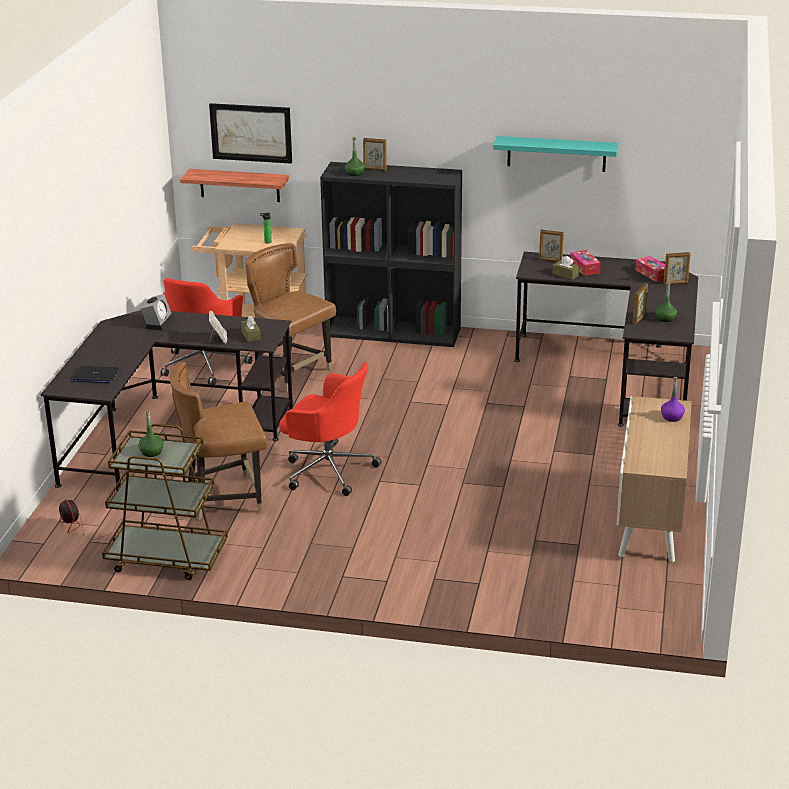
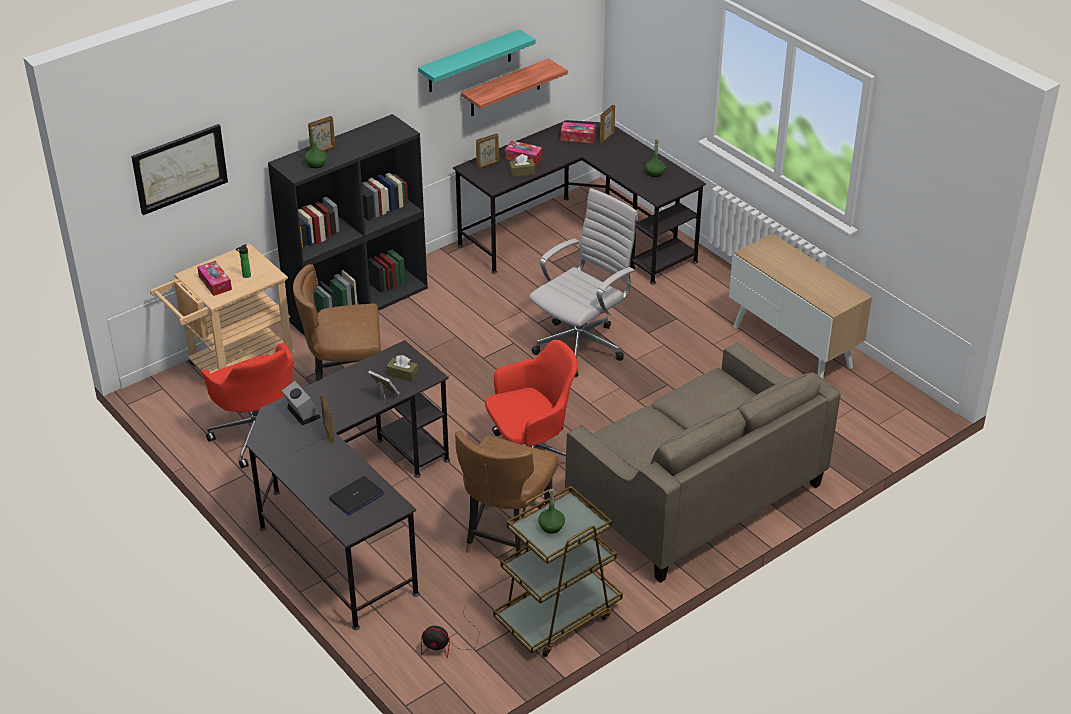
camera: 50 degrees left, 10 degrees up
shelf [180,169,289,202] -> shelf moved to [461,58,568,116]
picture frame [633,283,648,324] -> picture frame moved to [320,394,334,443]
purple bottle [661,377,685,422] -> none
none -> tissue box [197,261,232,296]
none -> white office chair [529,188,638,377]
none -> beige sofa [565,343,841,583]

